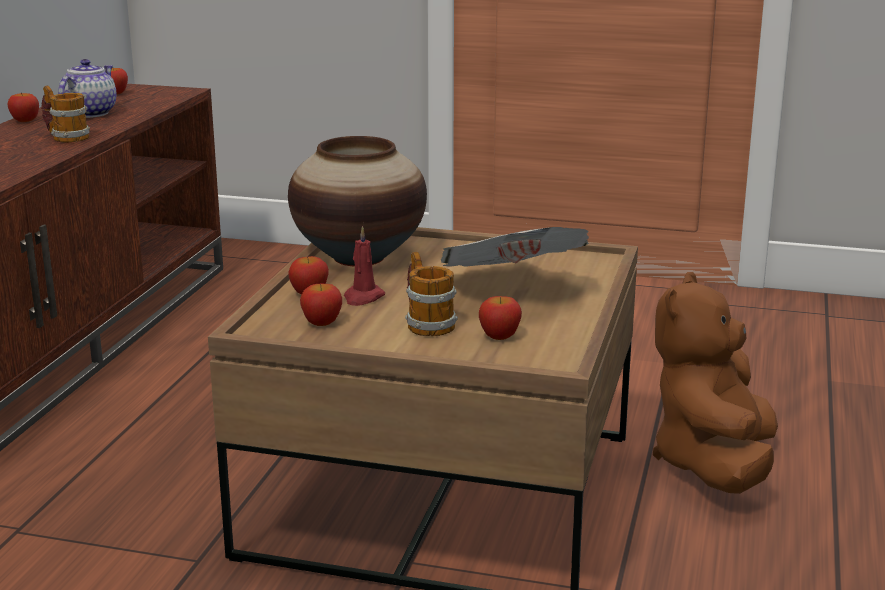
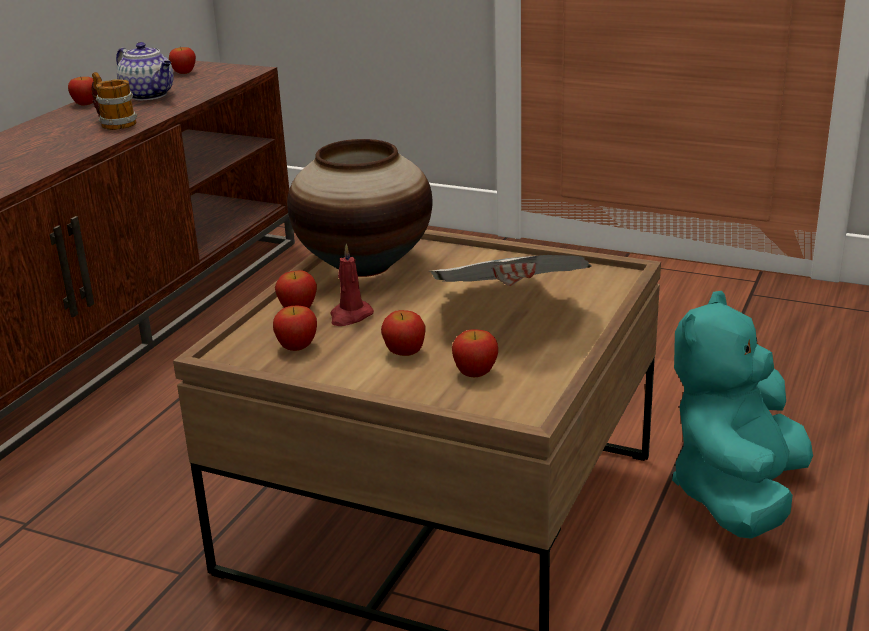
camera: 10 degrees right, 5 degrees up
teapot [58,59,117,118] -> teapot turned 105 degrees clockwise [116,42,174,100]
mug [405,252,458,336] -> apple [381,310,425,356]
brown plush toy [653,272,778,494] -> turquoise plush toy [672,291,813,539]

